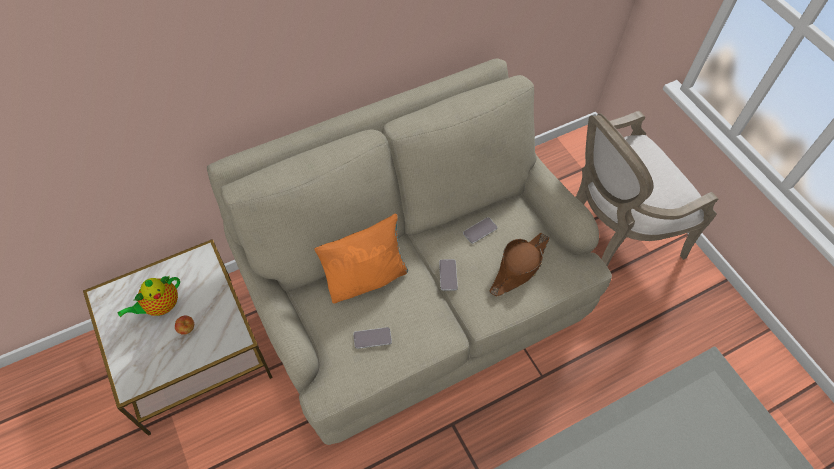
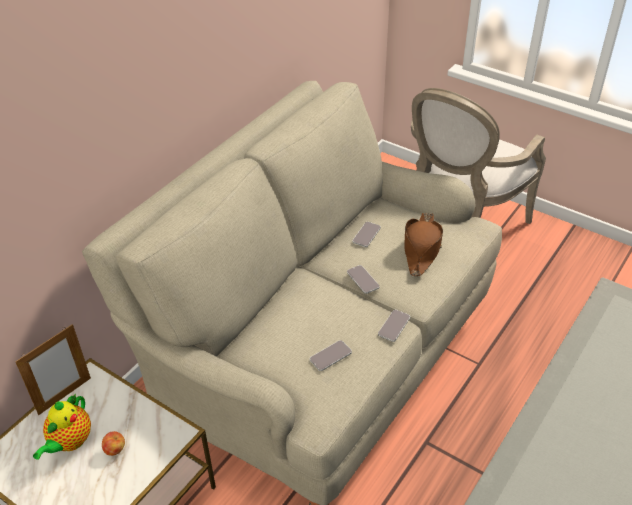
camera: 25 degrees left, 15 degrees down
orange pillow [314,214,408,303] -> none
none -> picture frame [15,324,91,415]
none -> phone [378,310,410,342]

